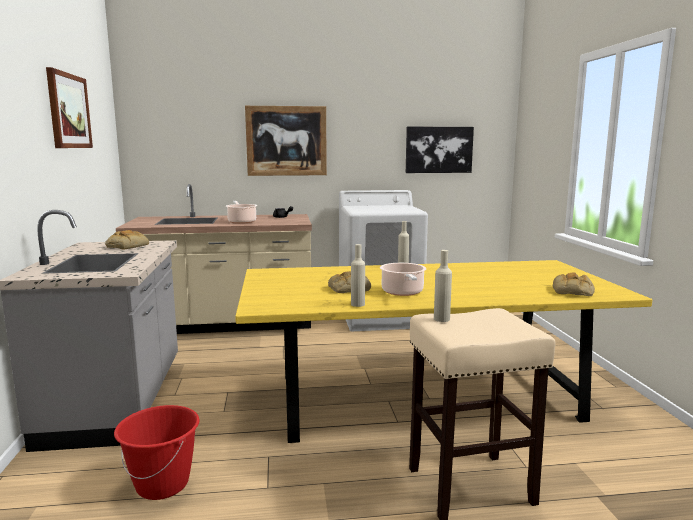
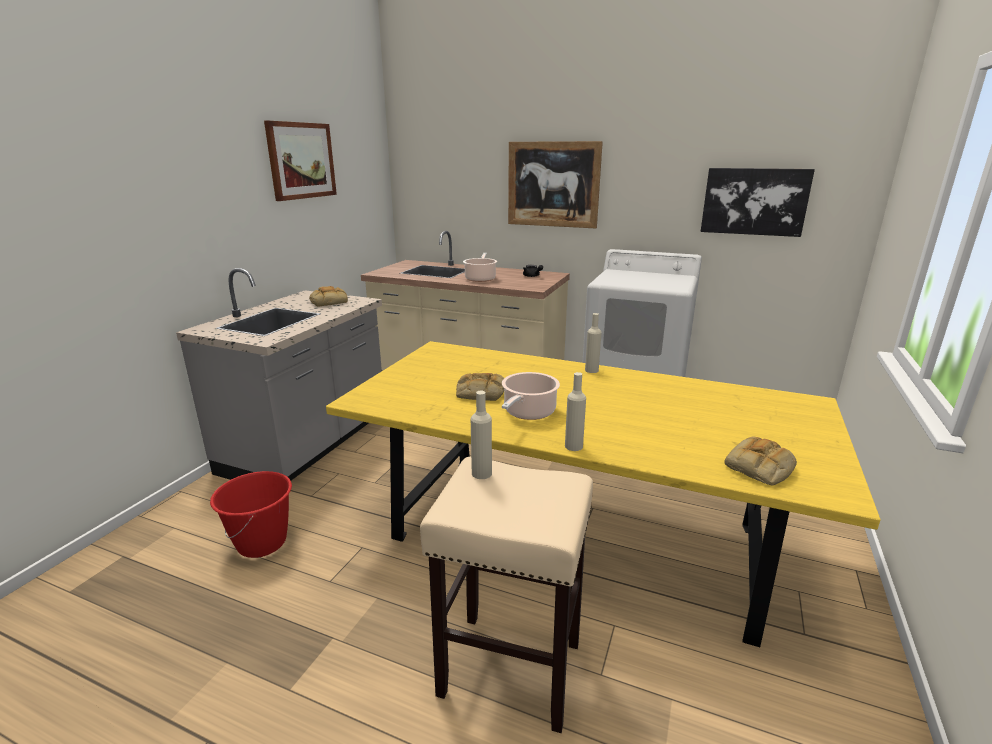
camera: 30 degrees right, 10 degrees up
beige bottle [351,244,365,307] -> beige bottle moved to [565,372,586,451]

